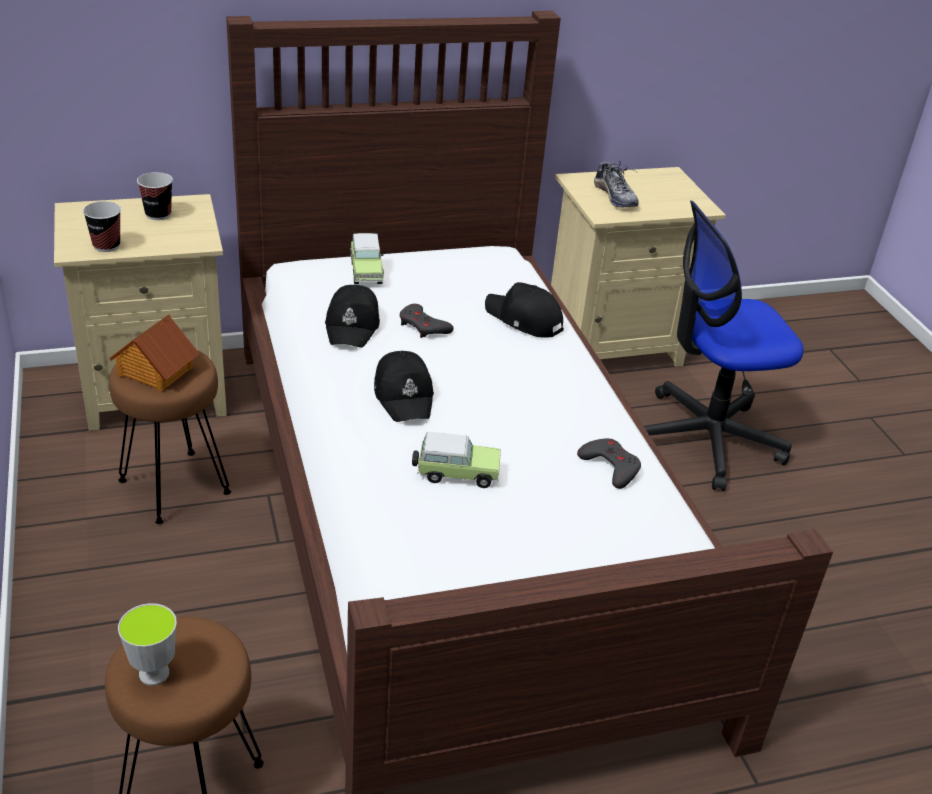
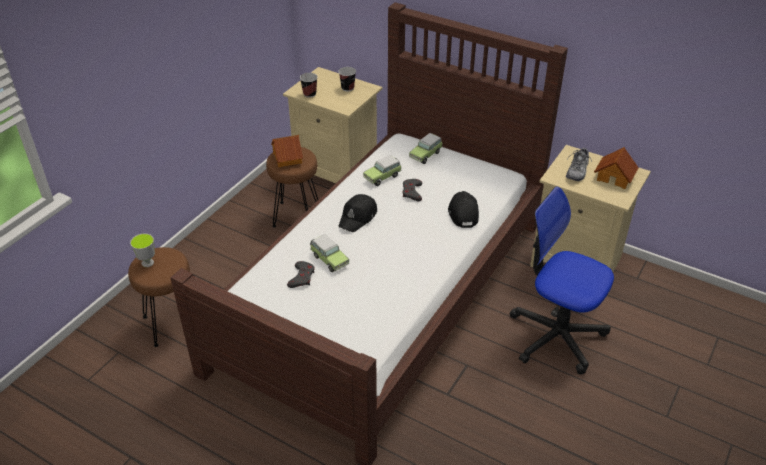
camera: 50 degrees right, 5 degrees up
black cap [325,285,380,348] -> toy car [363,155,402,186]
grey game controller [577,438,641,489] -> grey game controller moved to [287,261,315,288]
none -> toy house [594,147,639,189]

